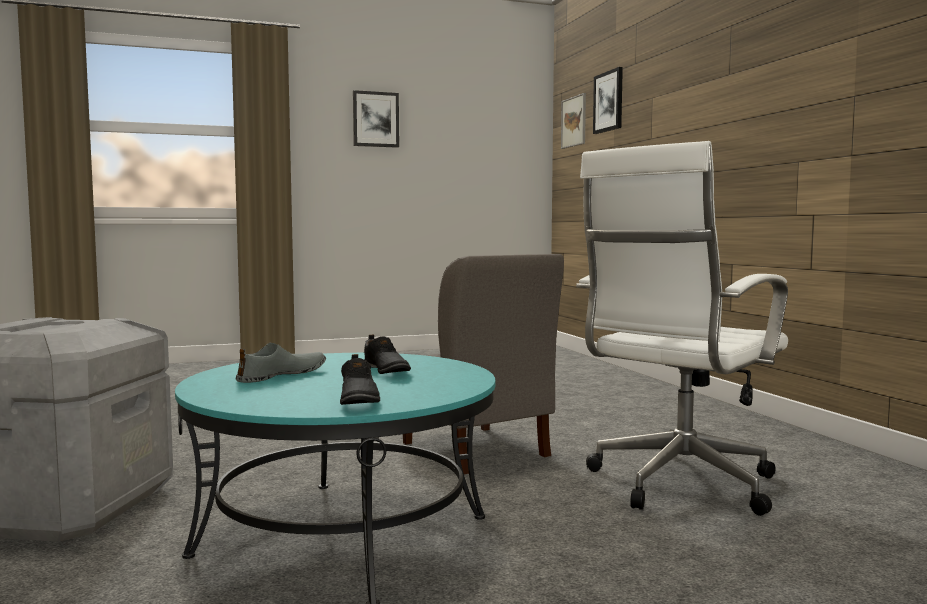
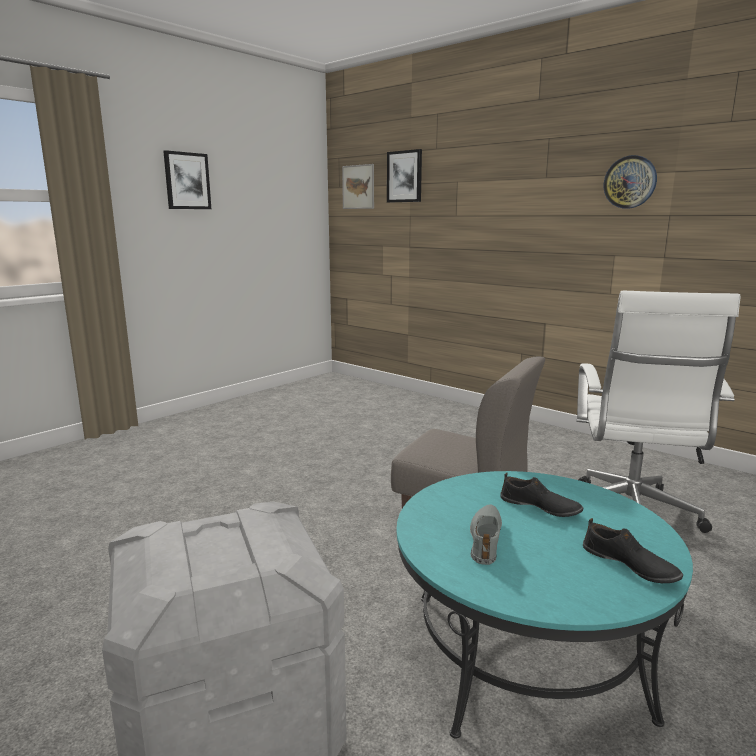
camera: 30 degrees left, 10 degrees up
none -> wall clock [604,155,657,209]

